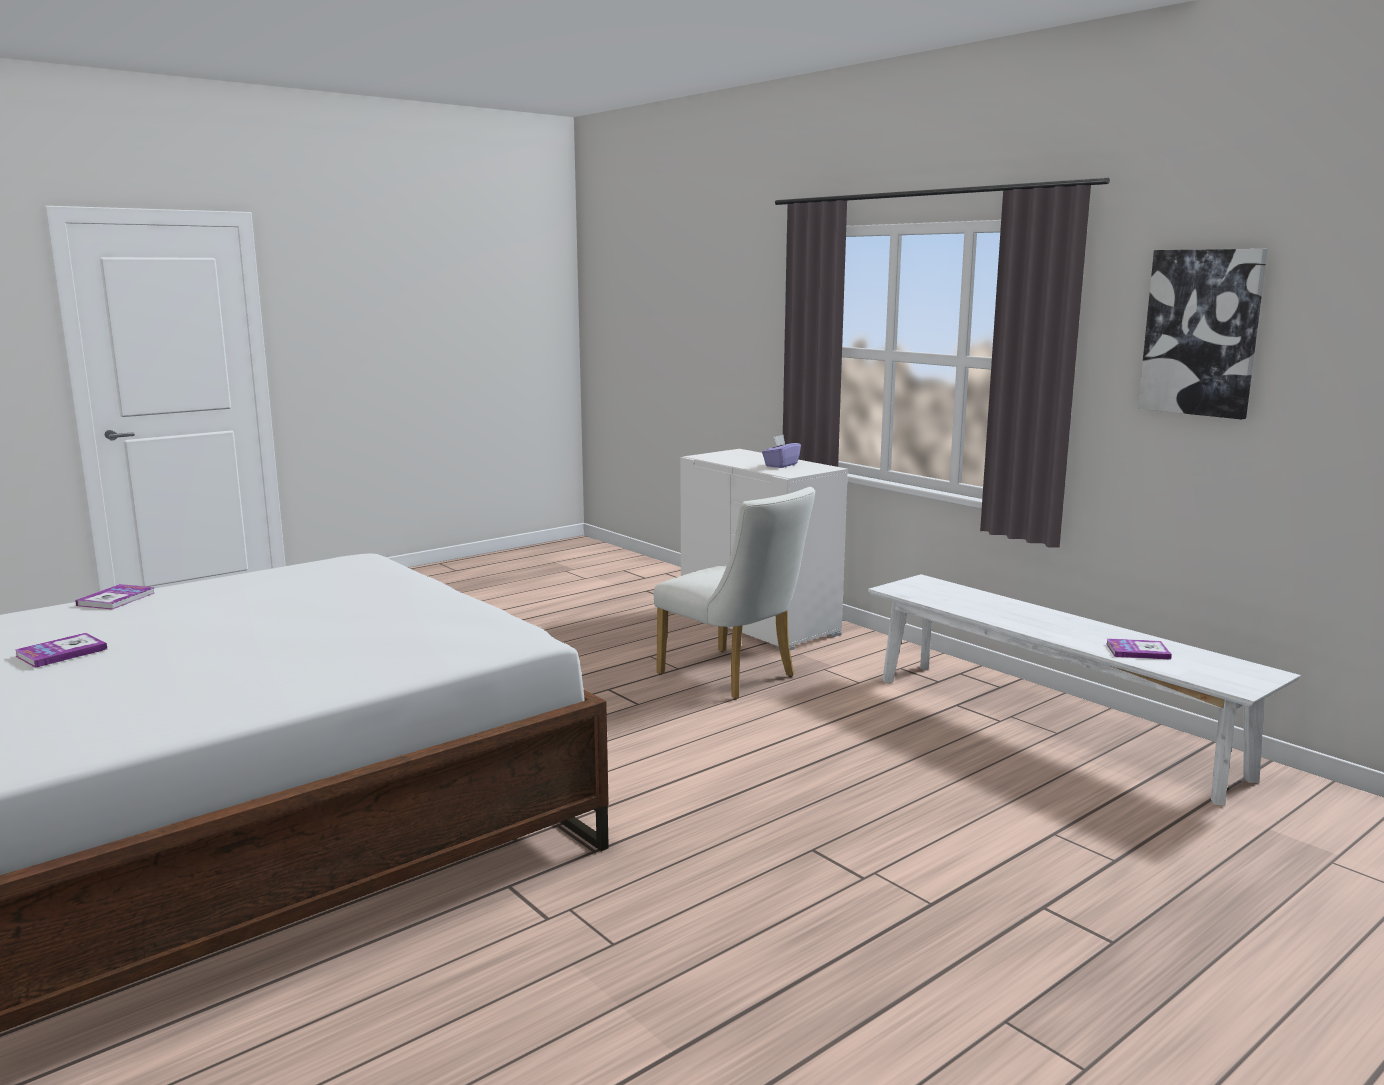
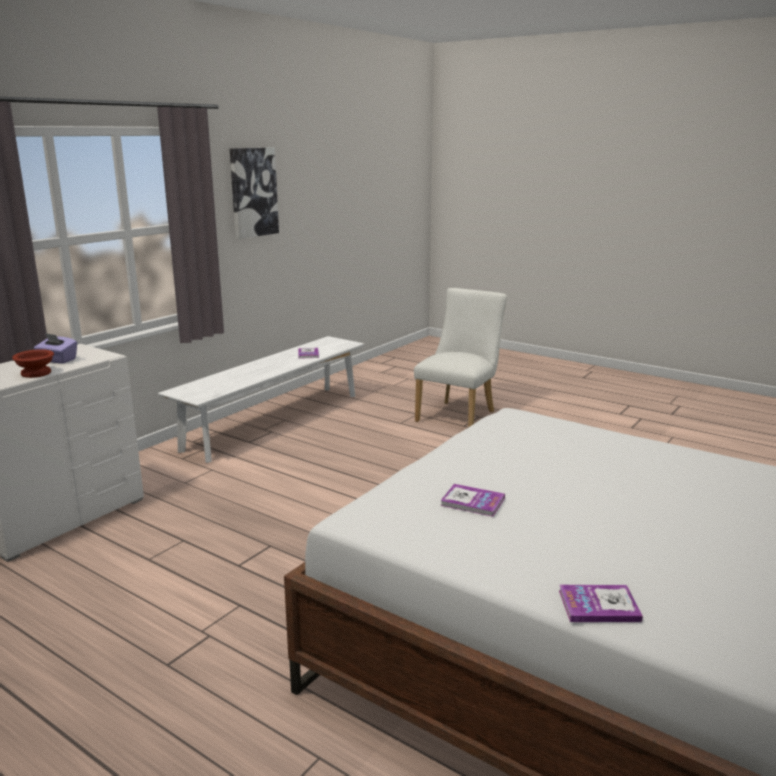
camera: 105 degrees left, 5 degrees up
book [15,633,107,668] -> book moved to [440,484,505,517]
white chair [653,487,815,699] -> white chair moved to [414,288,507,427]
none -> brown bowl [12,349,54,378]

